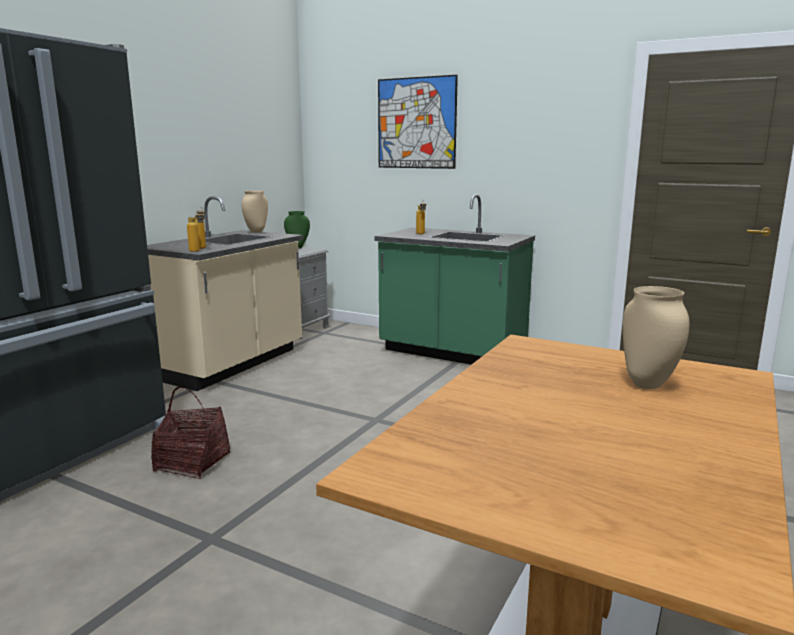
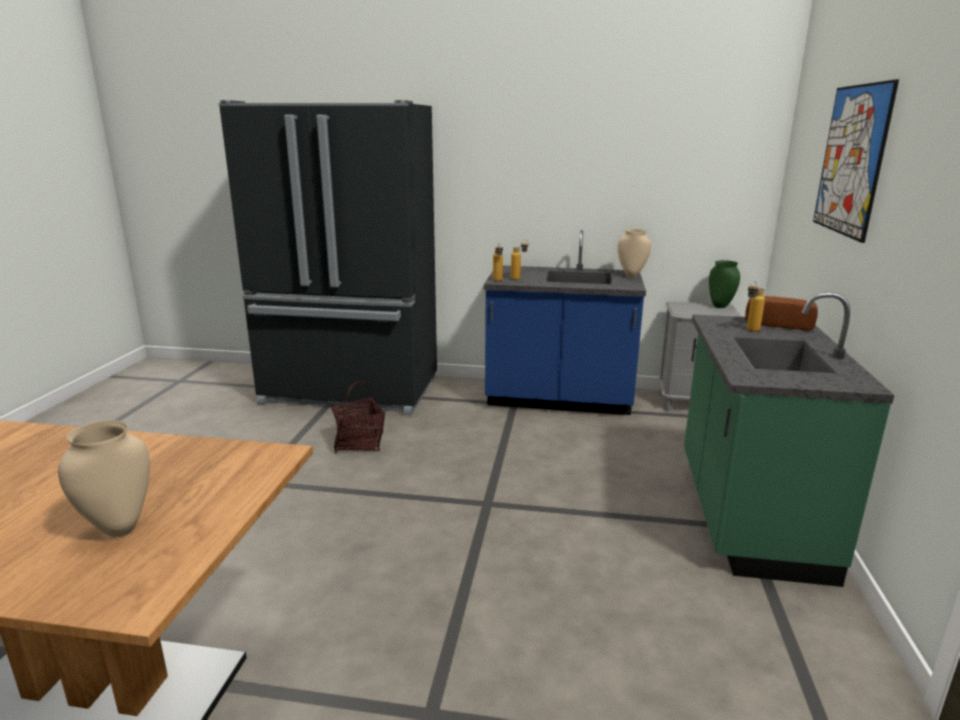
camera: 70 degrees right, 5 degrees up
beige counter [147,196,303,391] -> blue counter [484,230,646,415]
none -> bread [745,296,818,330]

